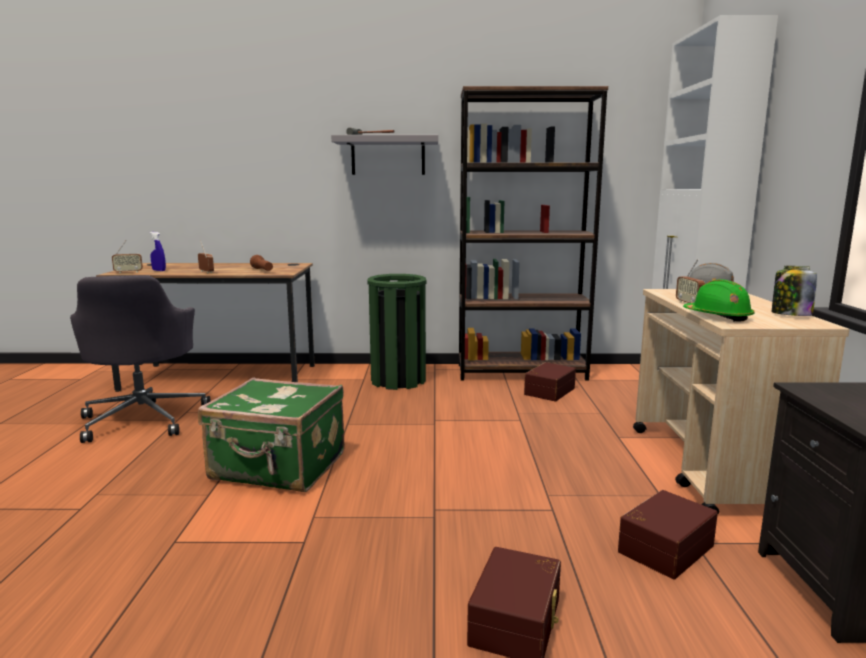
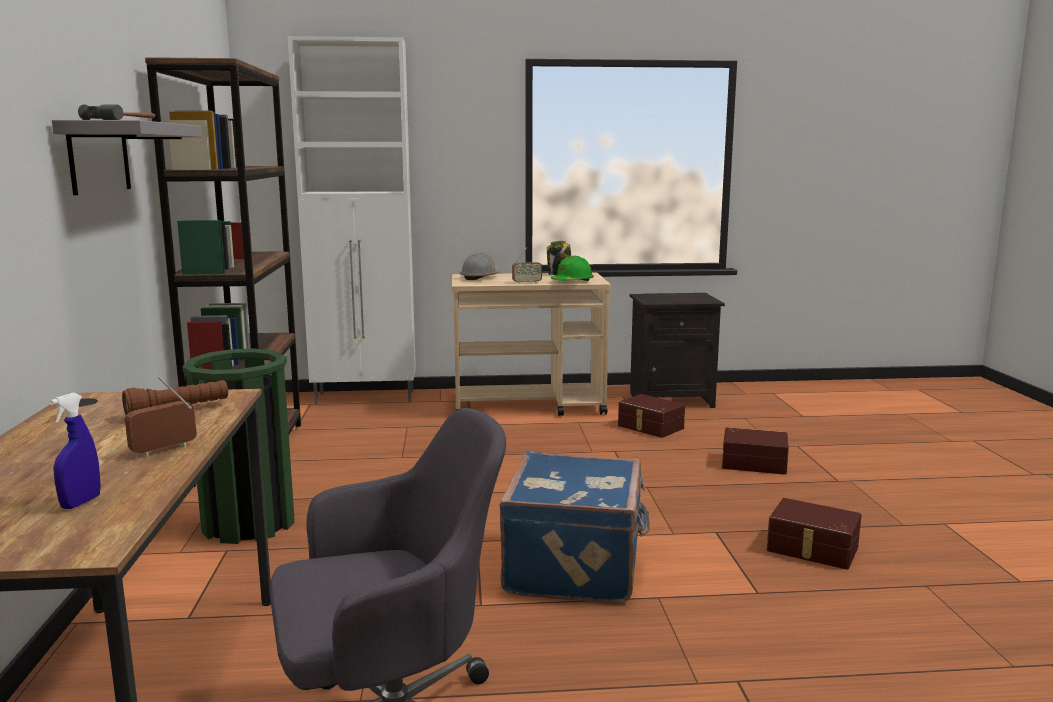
camera: 95 degrees left, 0 degrees up
radio [112,240,143,273] -> none
green suitcase [198,378,345,492] -> blue suitcase [499,451,650,604]
brown storage box [524,362,576,401] -> brown storage box moved to [767,498,861,570]

